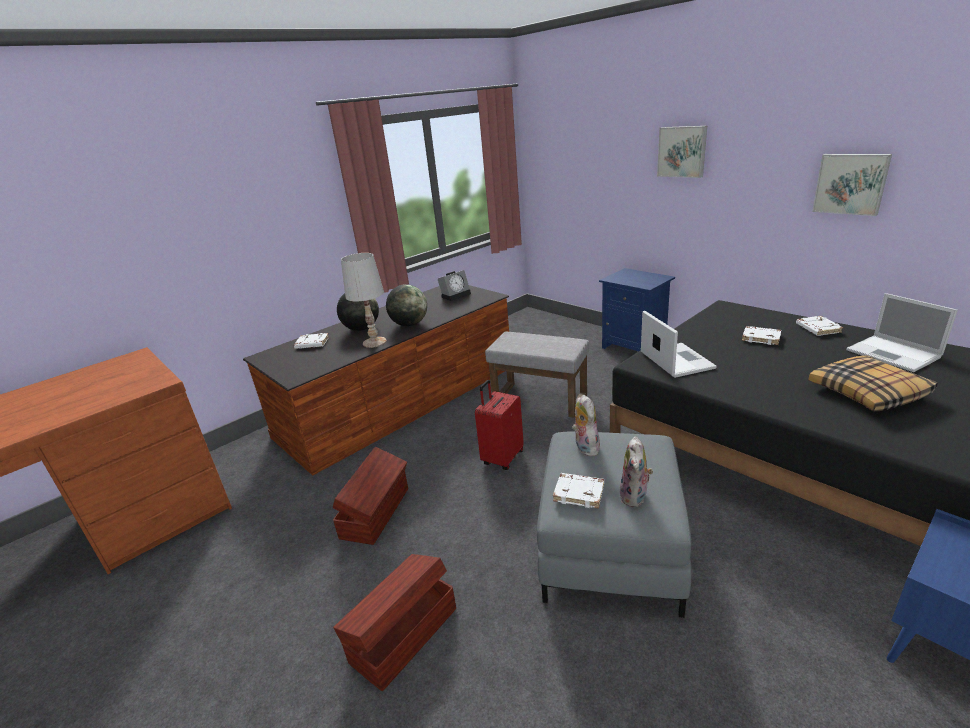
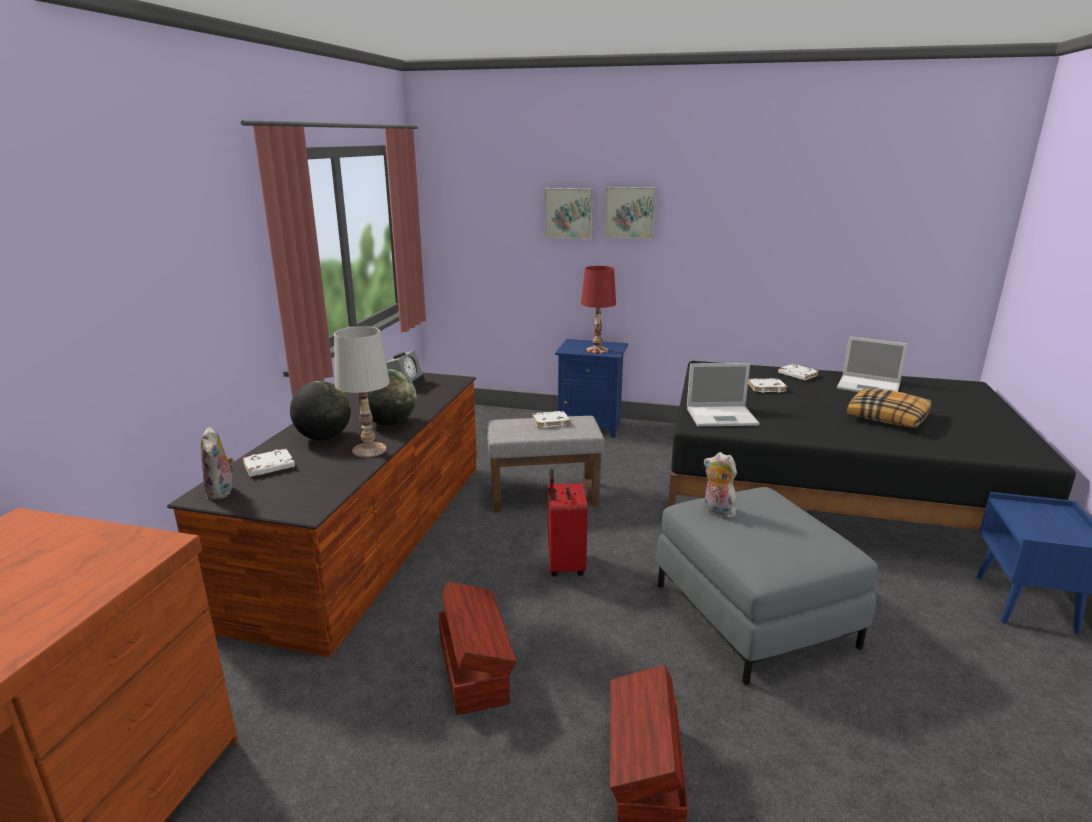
camera: 35 degrees left, 5 degrees down
white book [553,473,604,509] -> white book moved to [532,411,570,428]
plush toy [619,436,653,507] -> plush toy moved to [201,427,234,500]
laptop [641,311,717,378] -> laptop turned 135 degrees clockwise [687,363,760,426]
picture [812,154,892,216] -> picture moved to [545,188,593,239]
none -> red table lamp [581,266,616,354]

